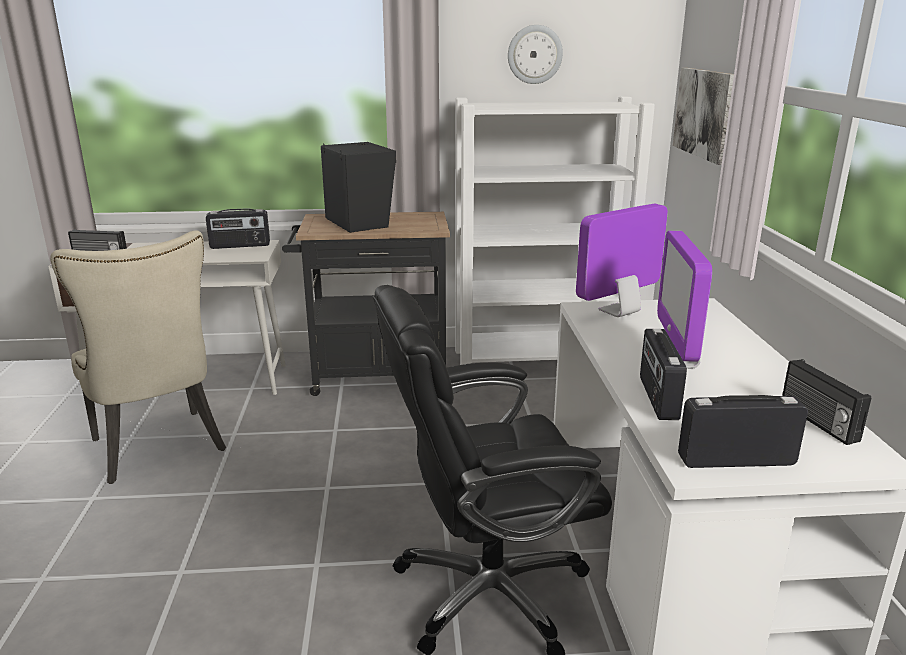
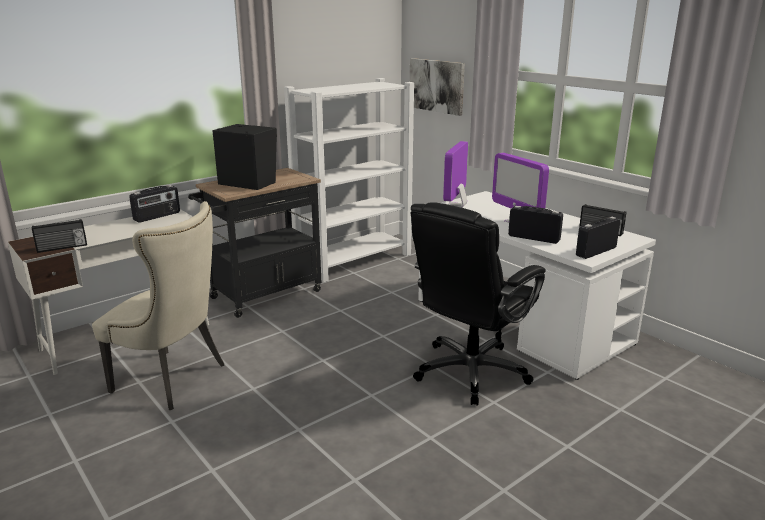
camera: 35 degrees left, 0 degrees up
wall clock [508,25,563,84] -> none
radio [640,329,687,420] -> radio turned 150 degrees clockwise [508,206,563,244]

